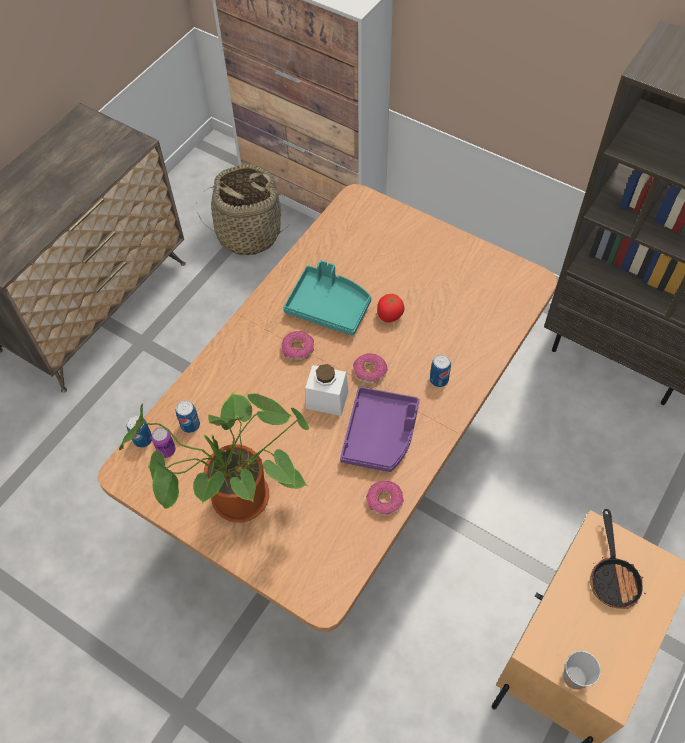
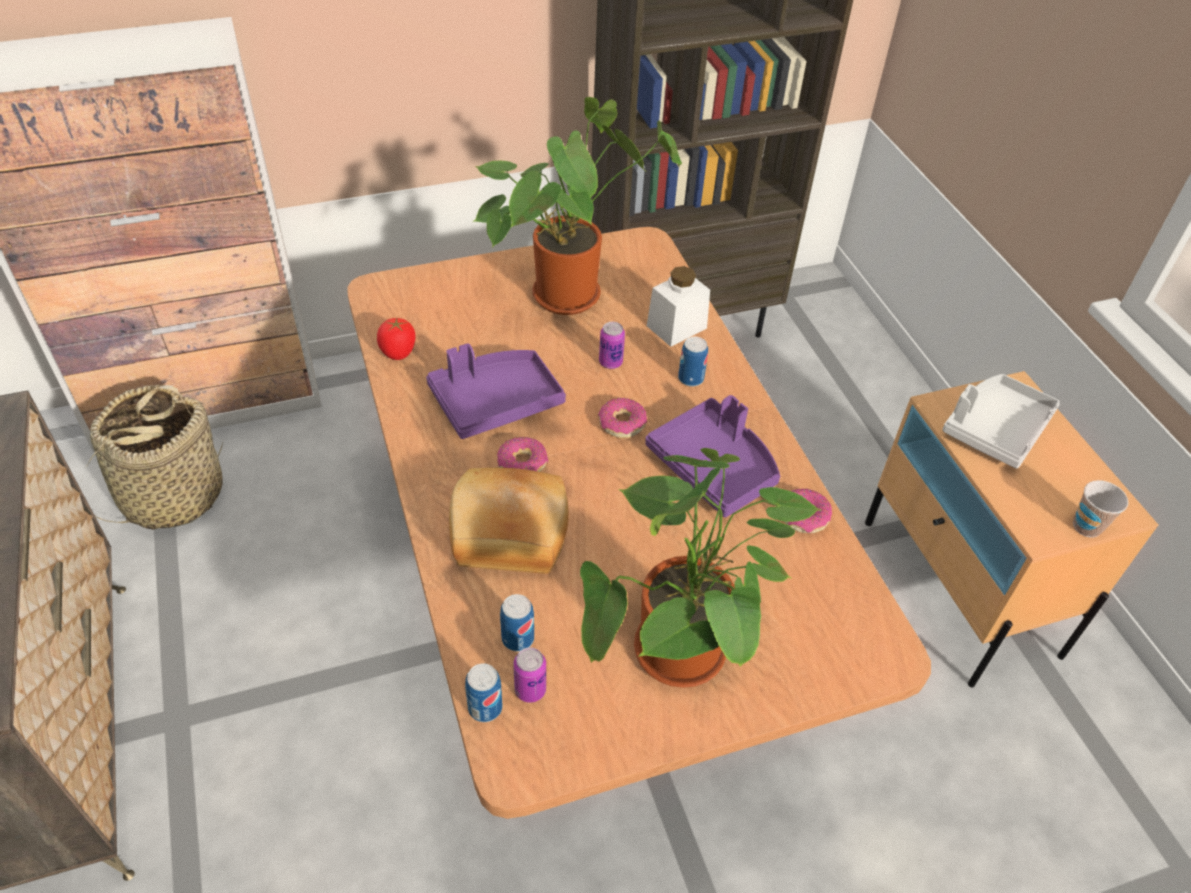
camera: 55 degrees left, 10 degrees down
turquoise tray [283,260,371,336] -> purple tray [426,343,566,439]
white jar [305,364,348,416] -> white jar moved to [647,266,710,347]
tomato [377,294,404,322] -> tomato moved to [377,318,415,360]
frying pan [590,509,646,609] -> grey tray [942,374,1060,468]
none -> bread [449,468,569,574]
none -> potted plant [472,97,682,315]
none -> can [599,322,625,369]

